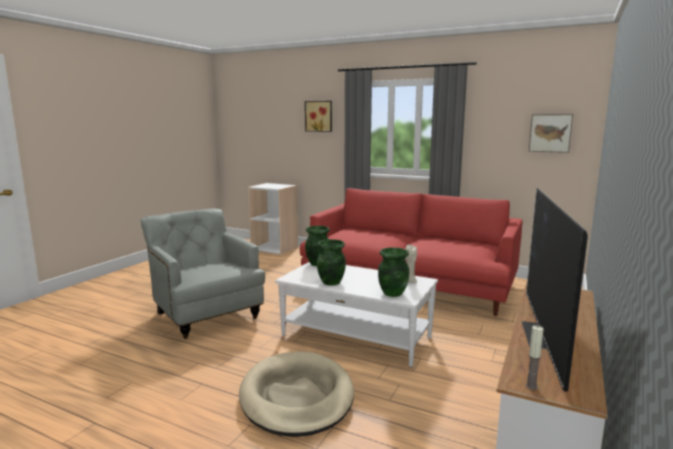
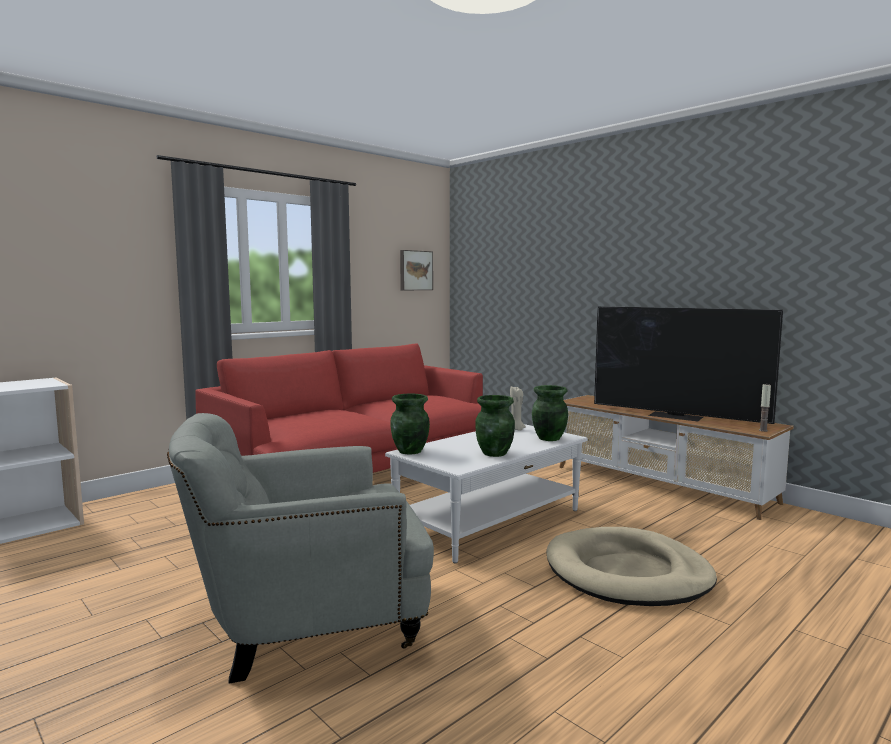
camera: 70 degrees left, 5 degrees down
picture [305,101,332,132] -> none

